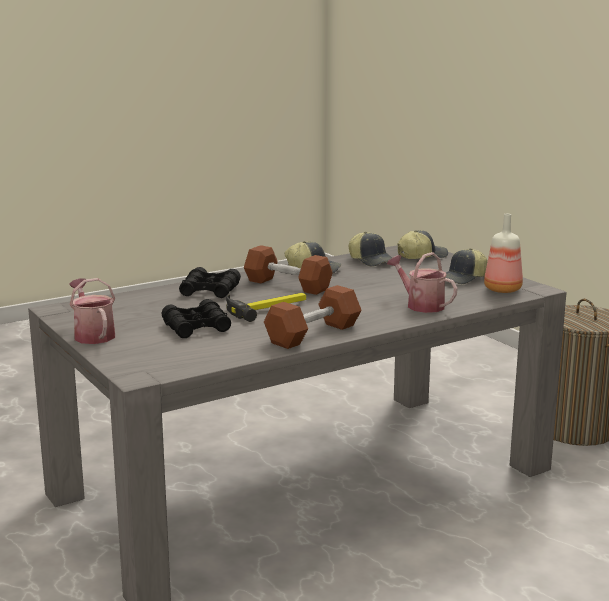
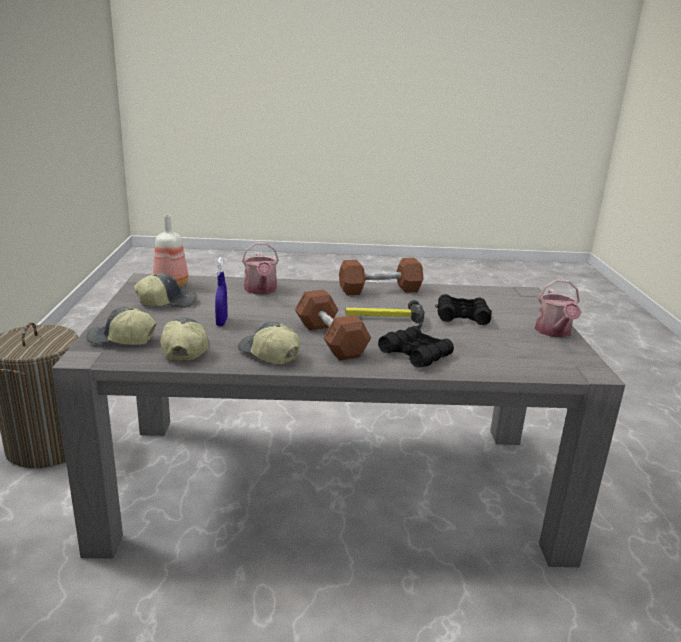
camera: 150 degrees left, 5 degrees up
none -> blue spray bottle [215,257,228,326]

